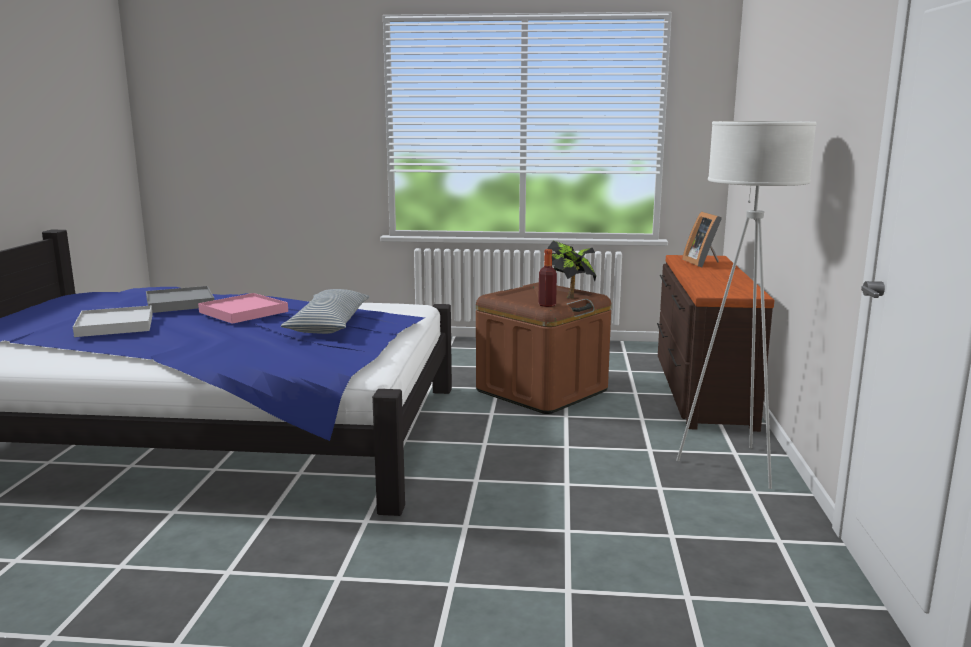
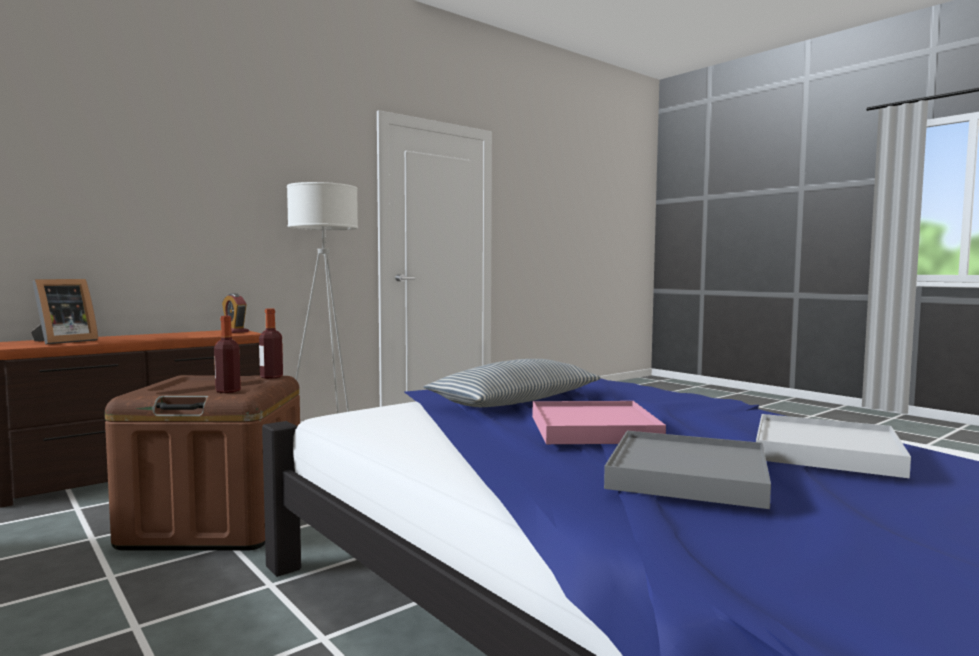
camera: 135 degrees left, 10 degrees down
potted plant [547,241,596,299] -> none
none -> bottle [214,316,241,393]
none -> alarm clock [222,293,249,333]

